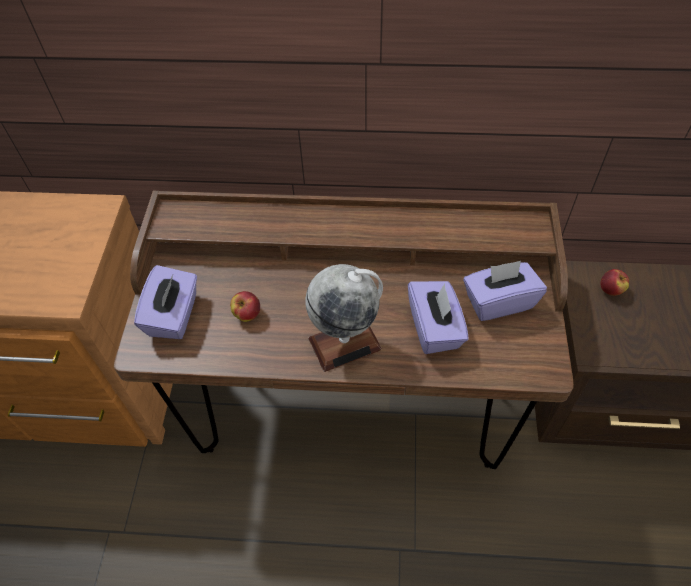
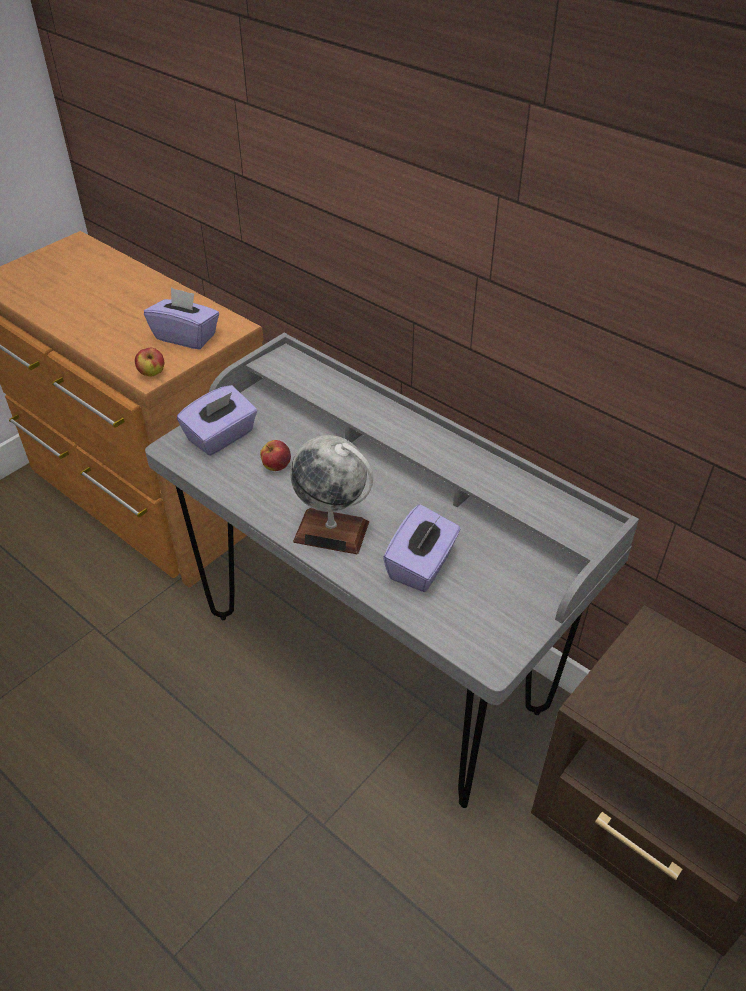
camera: 35 degrees right, 10 degrees down
brown desk [114,191,574,469] -> grey desk [145,333,639,808]
purple tissue box [463,261,547,321] -> purple tissue box moved to [144,287,219,349]
apple [600,269,629,296] -> apple moved to [135,348,164,377]

